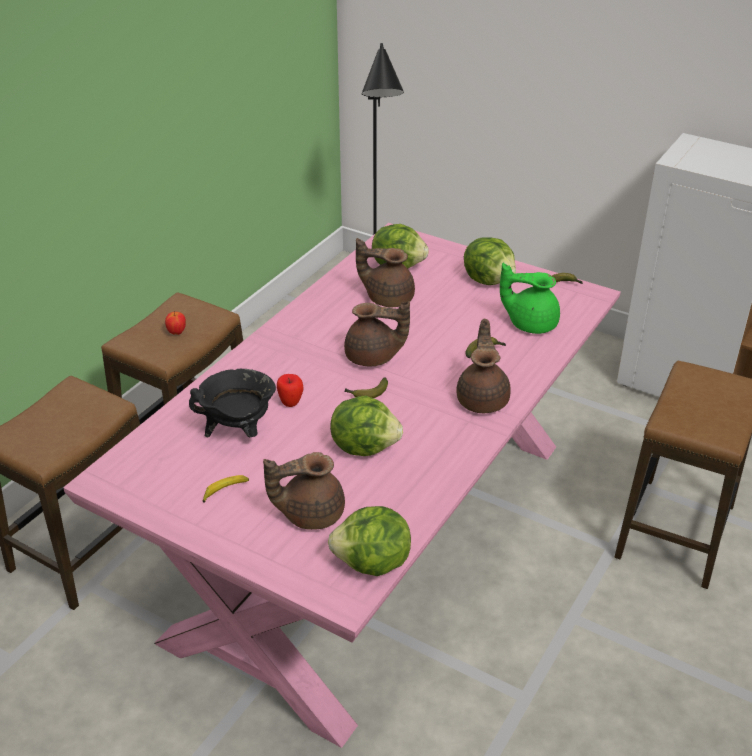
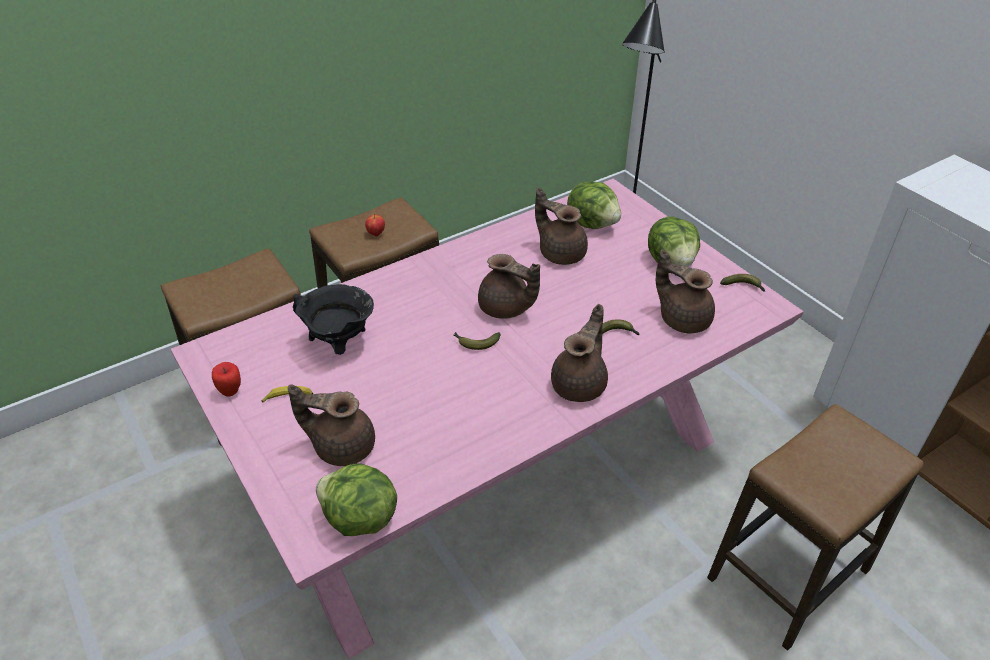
camera: 25 degrees right, 5 degrees up
apple [277,374,304,407] -> apple moved to [212,362,241,397]
lettuce [330,395,403,456] -> none
green teapot [500,263,560,334] -> brown teapot [656,249,715,333]

